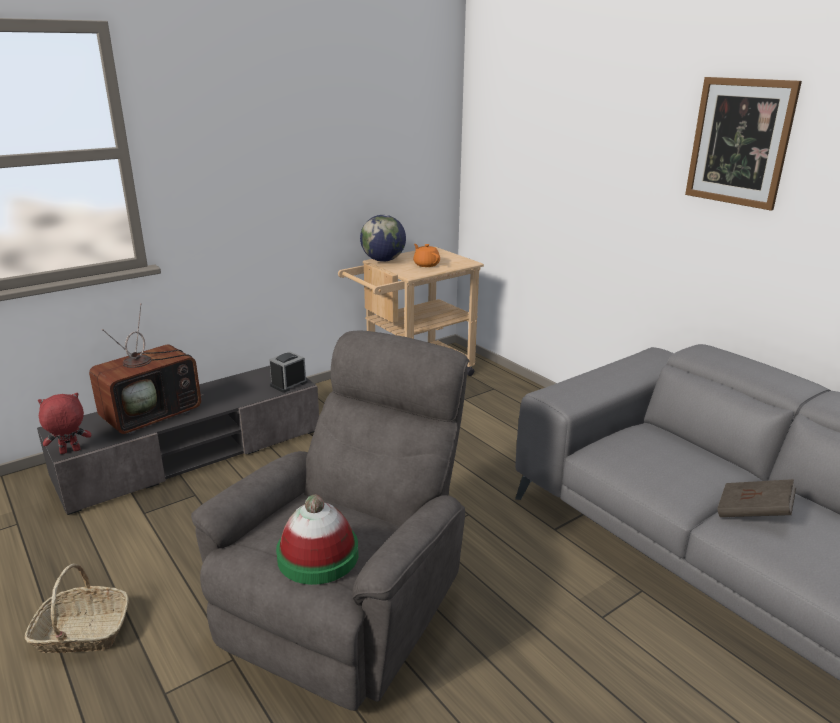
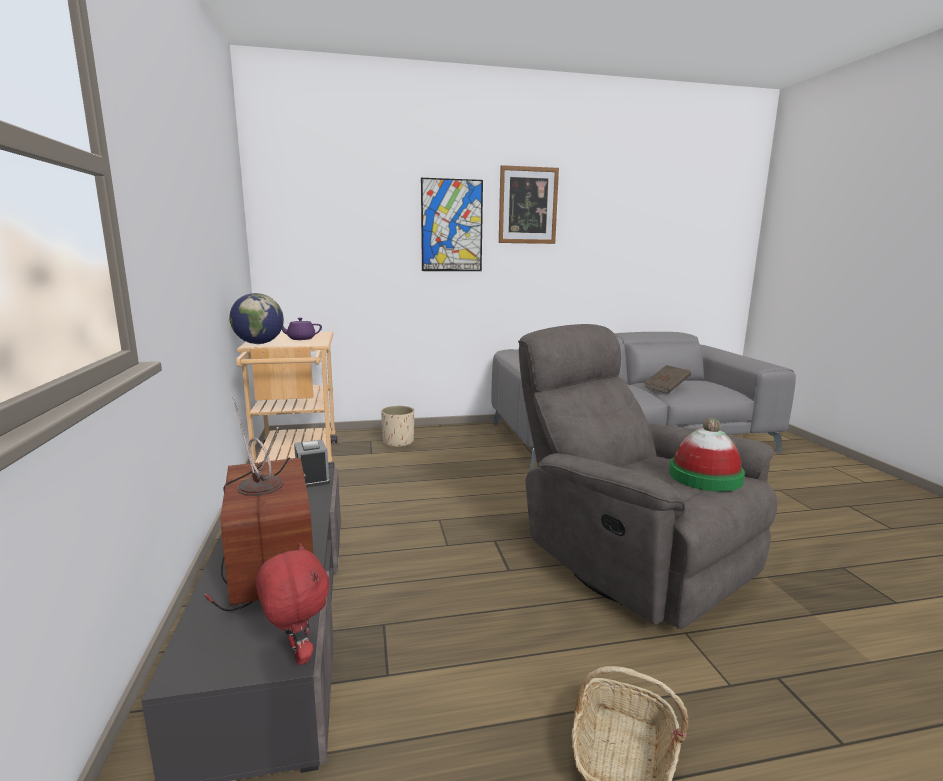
camera: 65 degrees left, 10 degrees down
red plush toy [38,393,91,454] -> red plush toy turned 150 degrees clockwise [256,543,329,665]
orange teapot [413,244,440,267] -> purple teapot [282,318,322,340]
none -> beige planter [381,406,414,448]
none -> picture [421,178,483,271]

